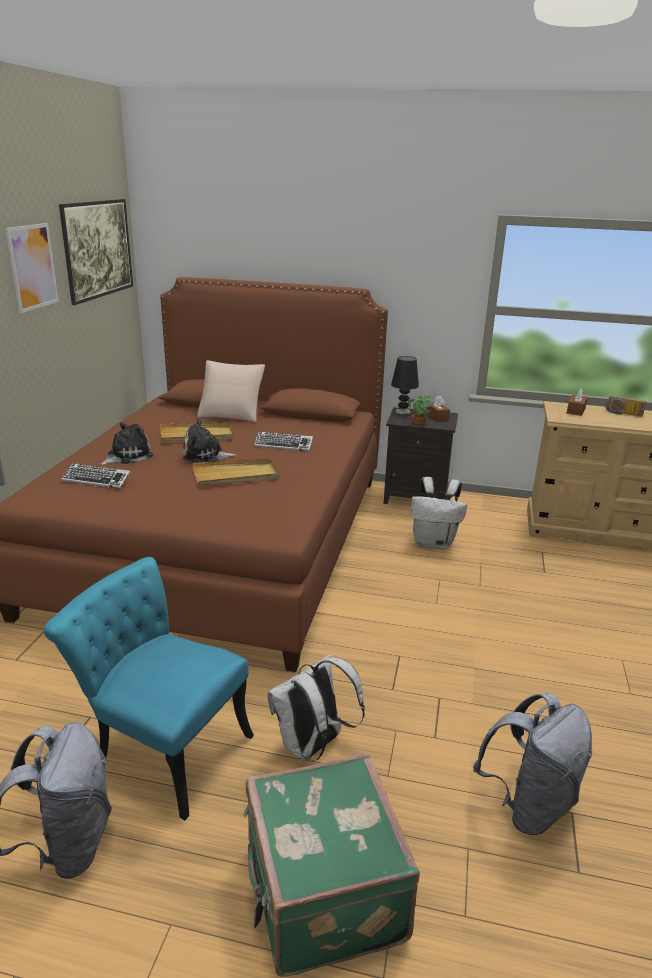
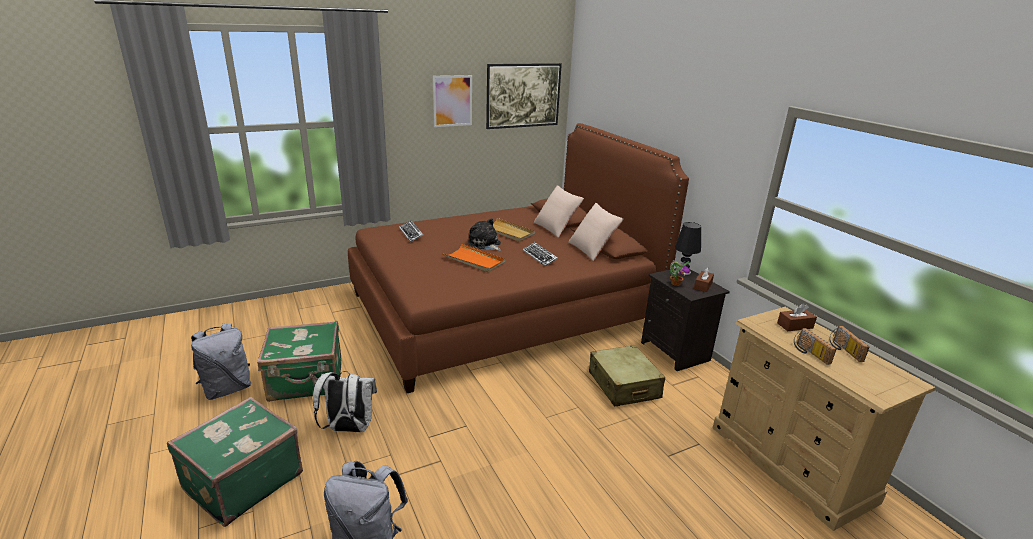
camera: 50 degrees right, 0 degrees up
turquoise chair [44,557,254,820] -> green suitcase [257,321,342,402]
plush toy [100,422,153,465] -> none
beige tray [193,458,279,484] -> orange tray [442,244,506,272]
white backpack [410,477,467,549] -> beige suitcase [589,345,665,407]
none -> beige pillow [568,203,623,261]
none -> radio [794,328,836,365]

